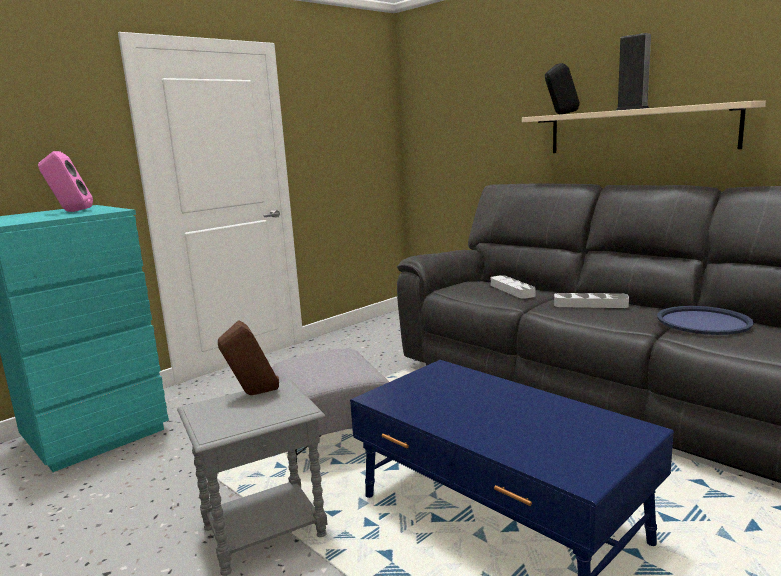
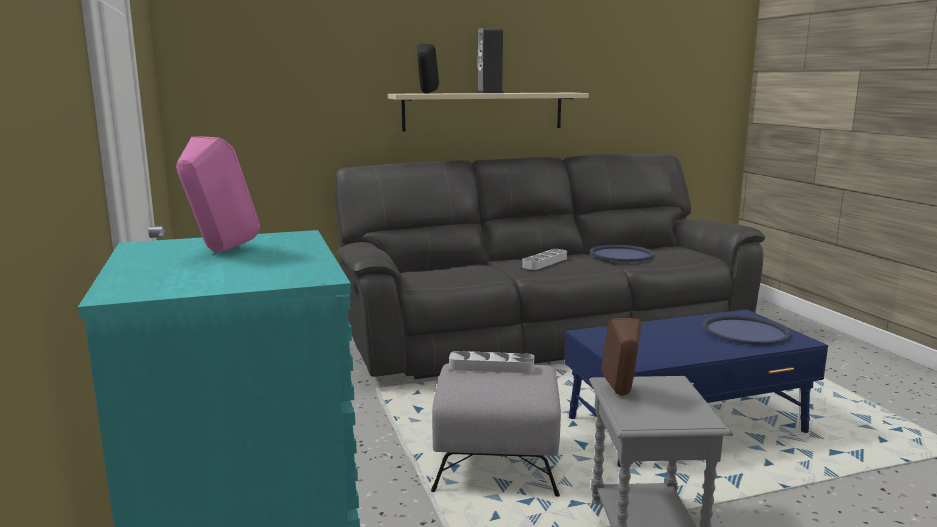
camera: 65 degrees left, 0 degrees up
grey tray [491,275,536,299] -> grey tray moved to [449,351,534,373]
none -> blue tray [702,314,791,345]

